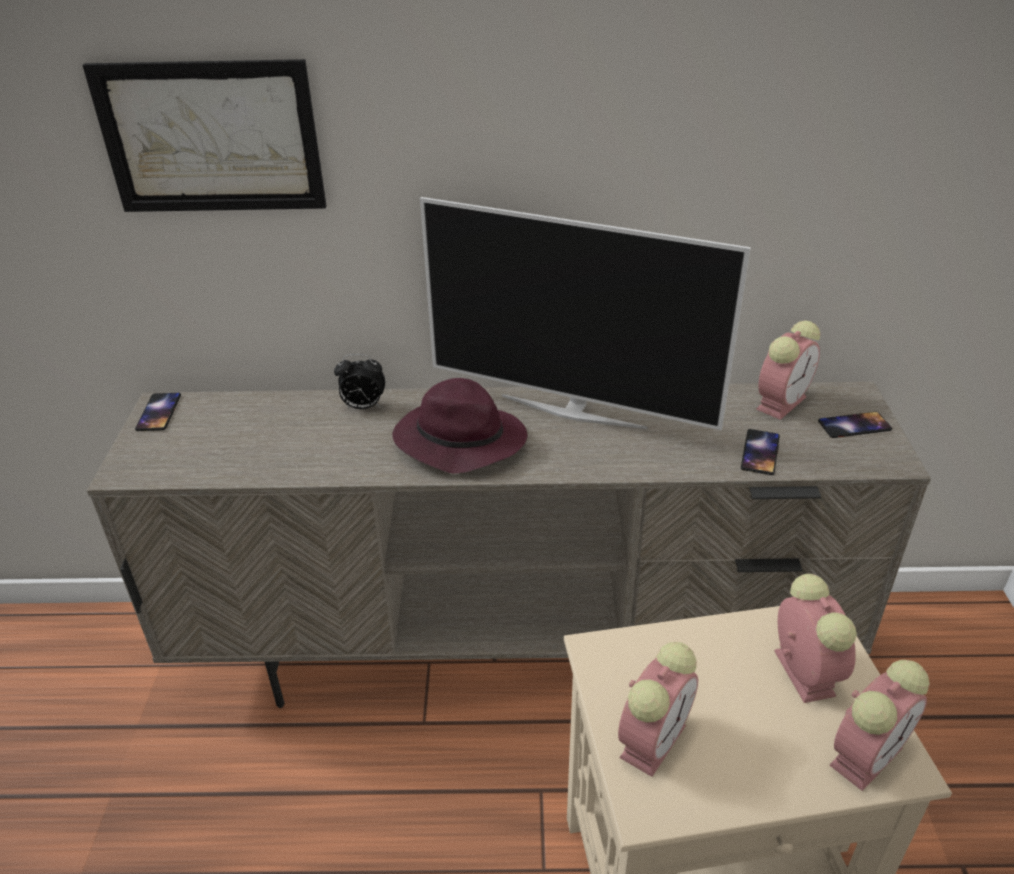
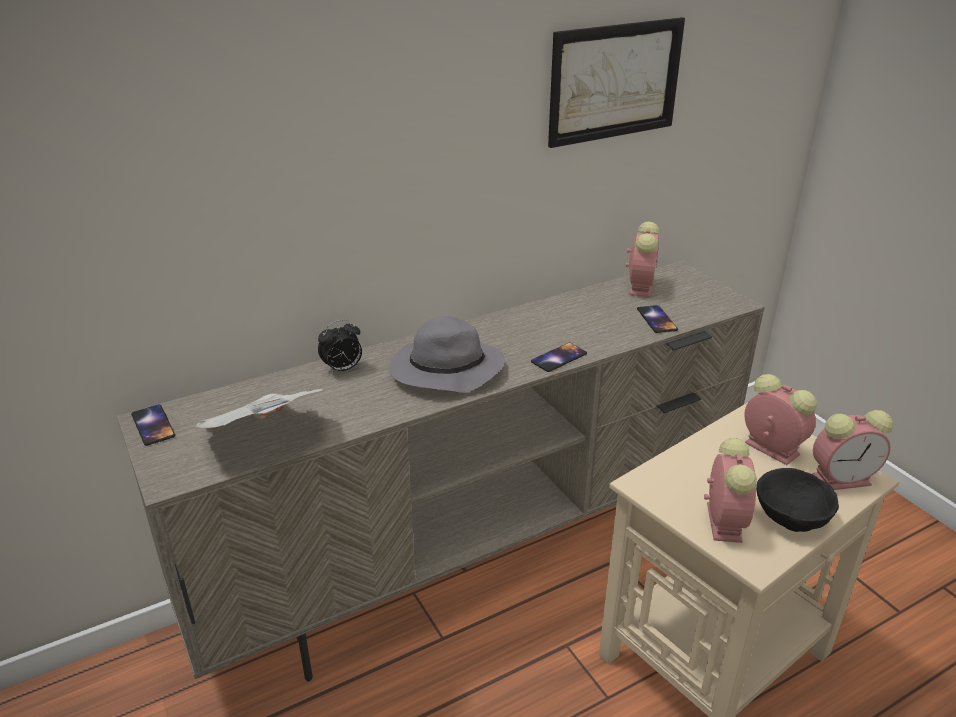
camera: 30 degrees left, 5 degrees down
picture [82,59,327,212] -> picture moved to [548,17,685,148]
purple hat [392,378,527,474] -> grey hat [389,316,505,393]
television [420,197,751,430] -> none
phone [818,412,892,438] -> phone moved to [531,343,587,372]
alarm clock [829,660,930,791] -> alarm clock turned 60 degrees clockwise [812,410,893,490]
none -> newspaper [195,389,324,428]
none -> black bowl [756,468,839,532]

